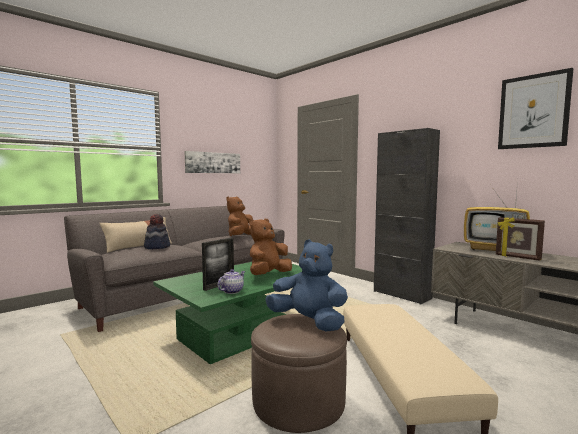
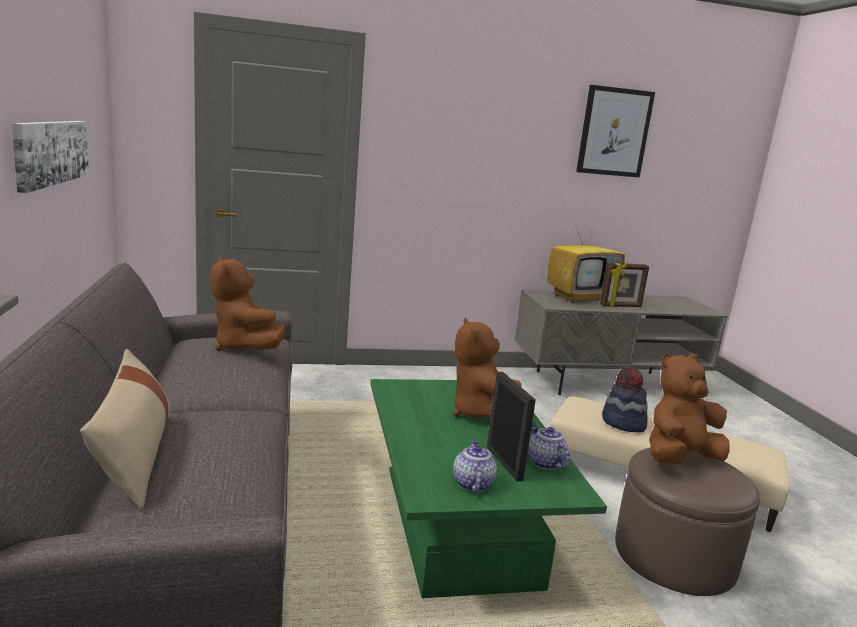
camera: 60 degrees left, 10 degrees up
hat [144,214,170,249] -> hat moved to [602,367,648,432]
blue plush toy [265,239,348,332] -> brown plush toy [649,353,730,464]
black cabinet [374,128,440,305] -> none
none -> teapot [453,439,497,492]

